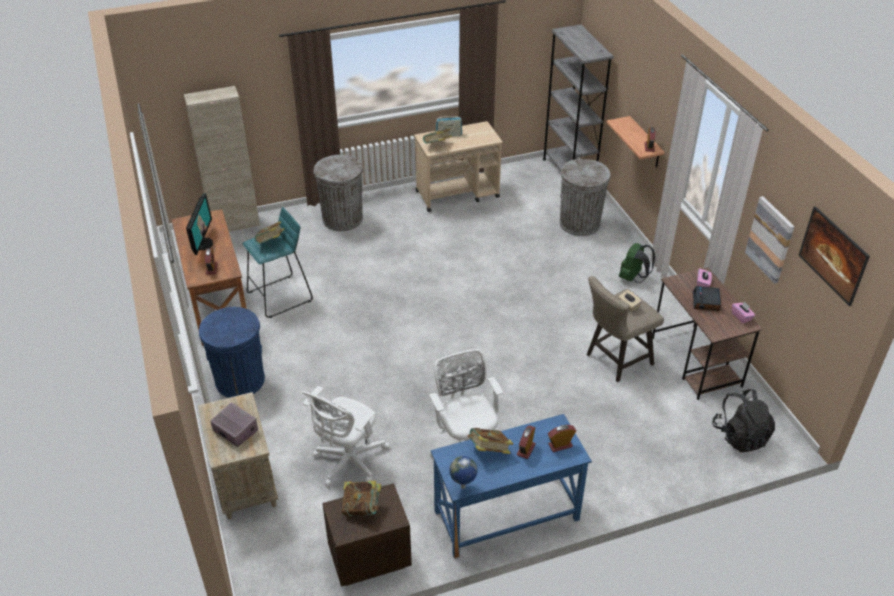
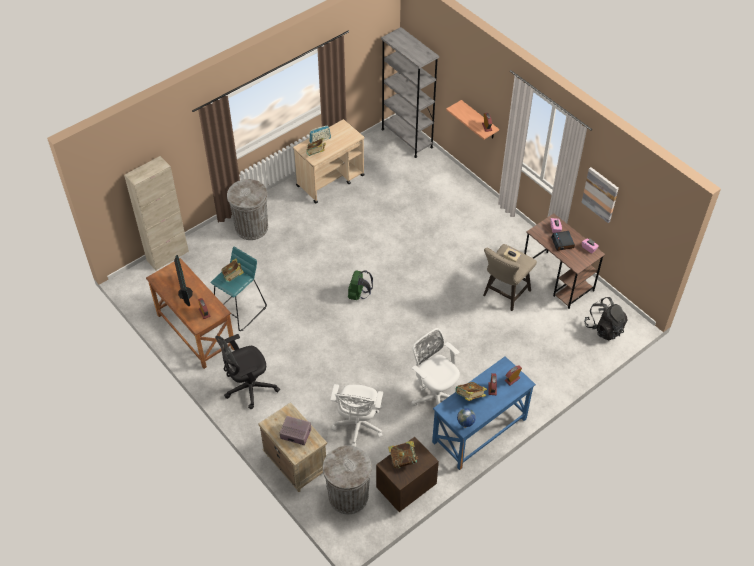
camera: 20 degrees left, 10 degrees up
blue trash can [199,307,265,398] -> black office chair [215,334,280,409]
grey trash can [560,159,611,236] -> grey trash can moved to [323,445,372,514]
green backpack [619,243,655,283] -> green backpack moved to [348,271,373,300]
picture [798,206,870,306] -> none

